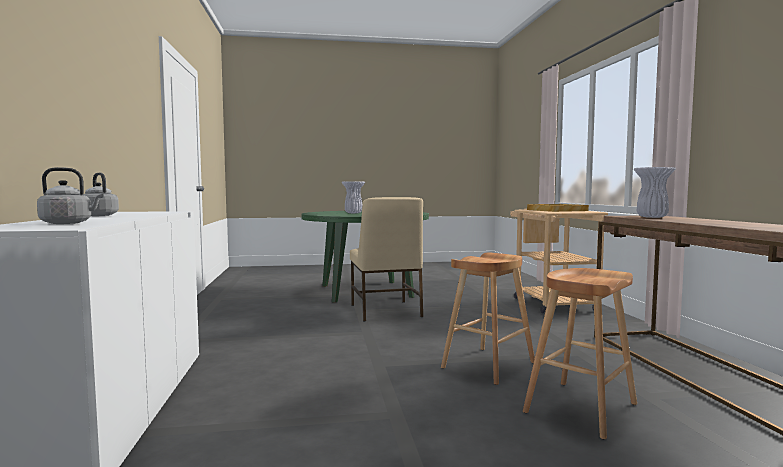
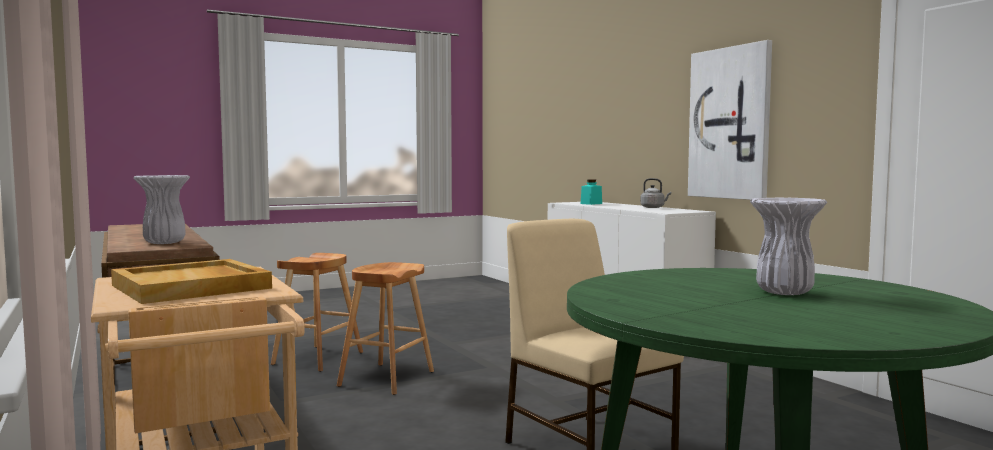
camera: 160 degrees right, 0 degrees up
grey kettle [37,167,104,224] -> turquoise jar [581,180,602,205]
none -> picture [688,40,772,200]

